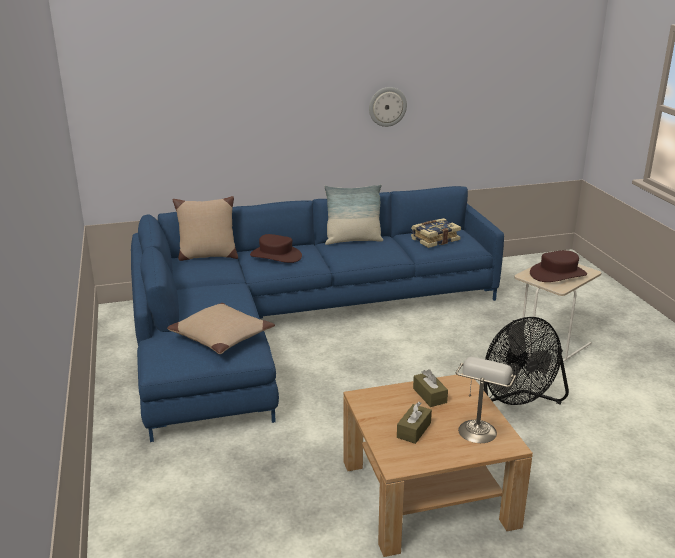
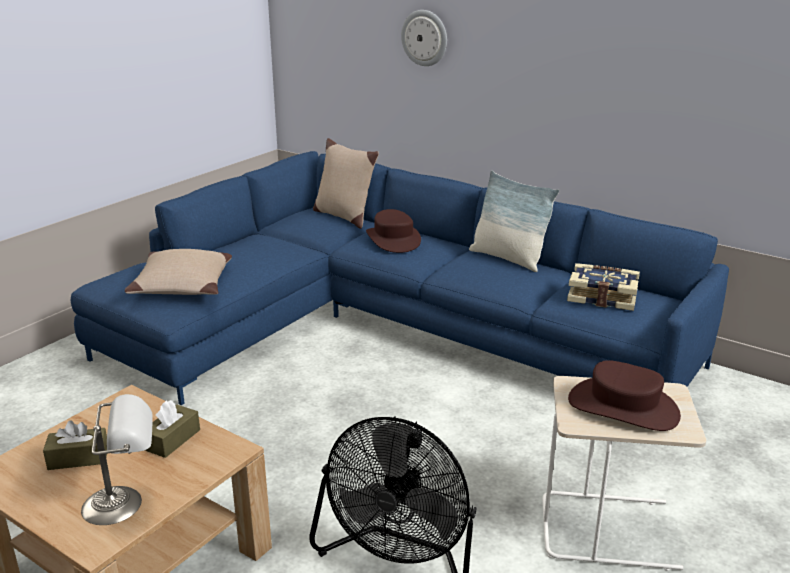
camera: 50 degrees right, 0 degrees up
wall clock [369,87,407,127] -> wall clock moved to [401,10,447,66]

